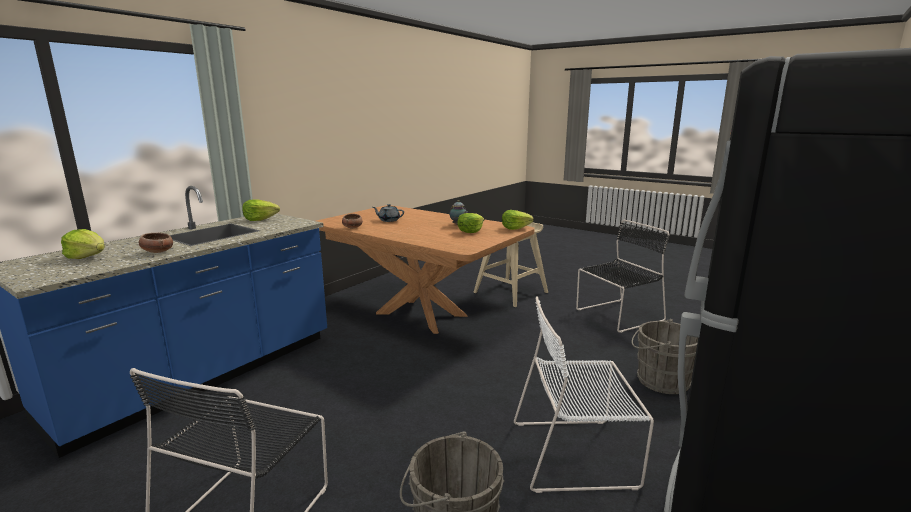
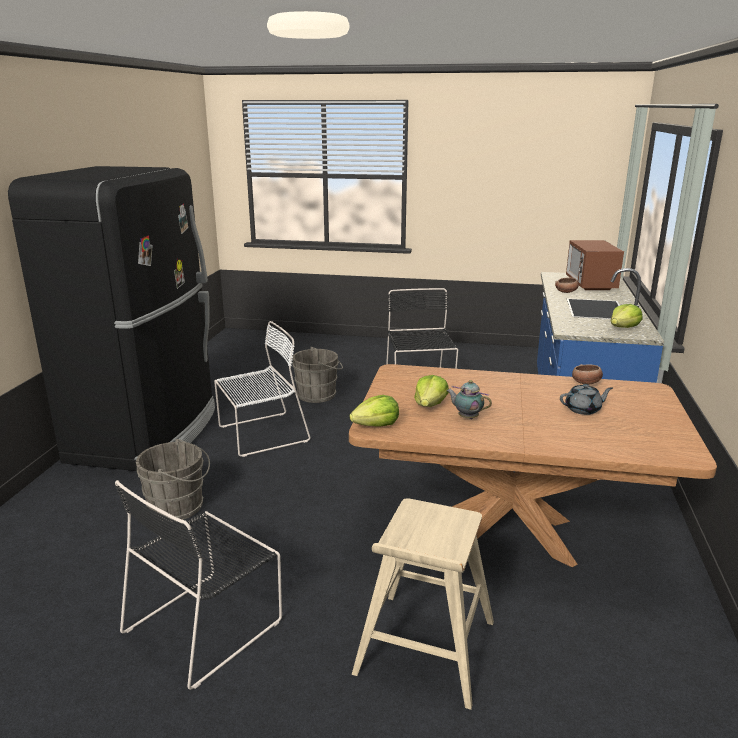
camera: 155 degrees right, 5 degrees up
lettuce [61,229,105,259] -> microwave [566,240,624,290]

